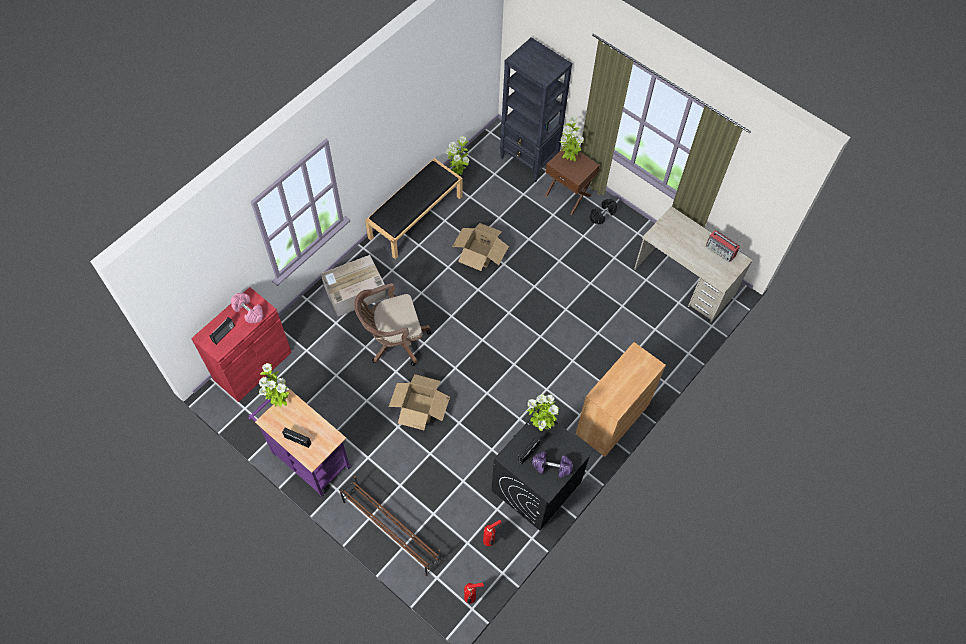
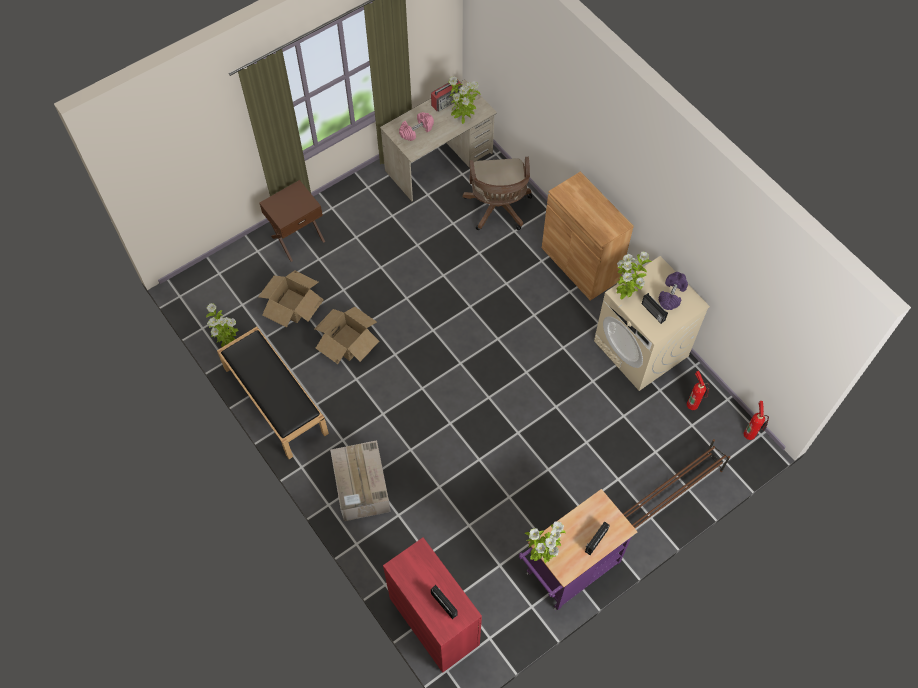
camera: 75 degrees left, 0 degrees up
pink dumbbell [231,293,263,323] -> pink dumbbell moved to [399,112,434,141]
brown office chair [354,283,431,366] -> brown office chair moved to [463,157,532,230]
cardboard box [389,374,450,430] -> cardboard box moved to [258,270,324,327]
black washing machine [491,410,594,531] -> beige washing machine [594,256,710,391]
black bookcase [500,37,572,182] -> none
potted plant [559,116,584,161] -> potted plant moved to [448,77,480,124]
black dumbbell [590,199,617,224] -> none

